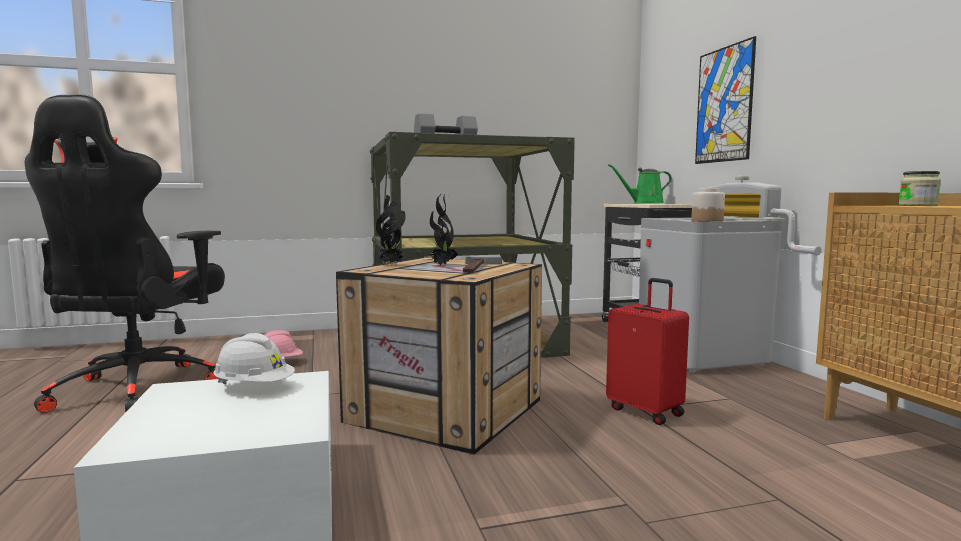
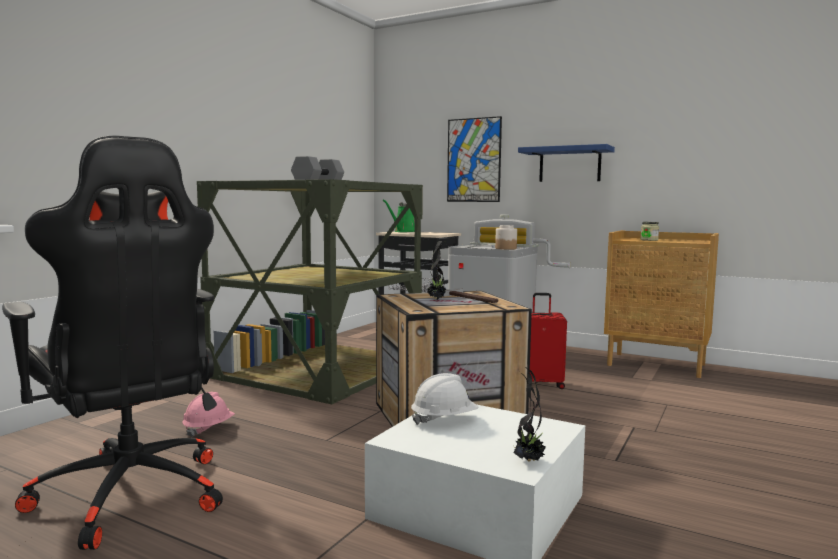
camera: 45 degrees left, 0 degrees up
potted plant [376,193,405,264] -> potted plant moved to [513,368,546,461]
none -> blue shelf [518,144,615,182]

